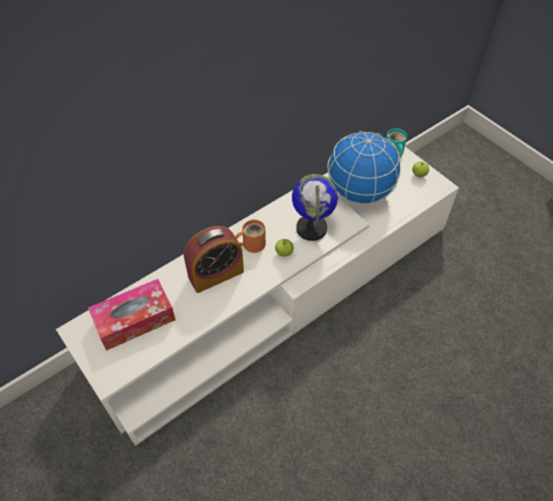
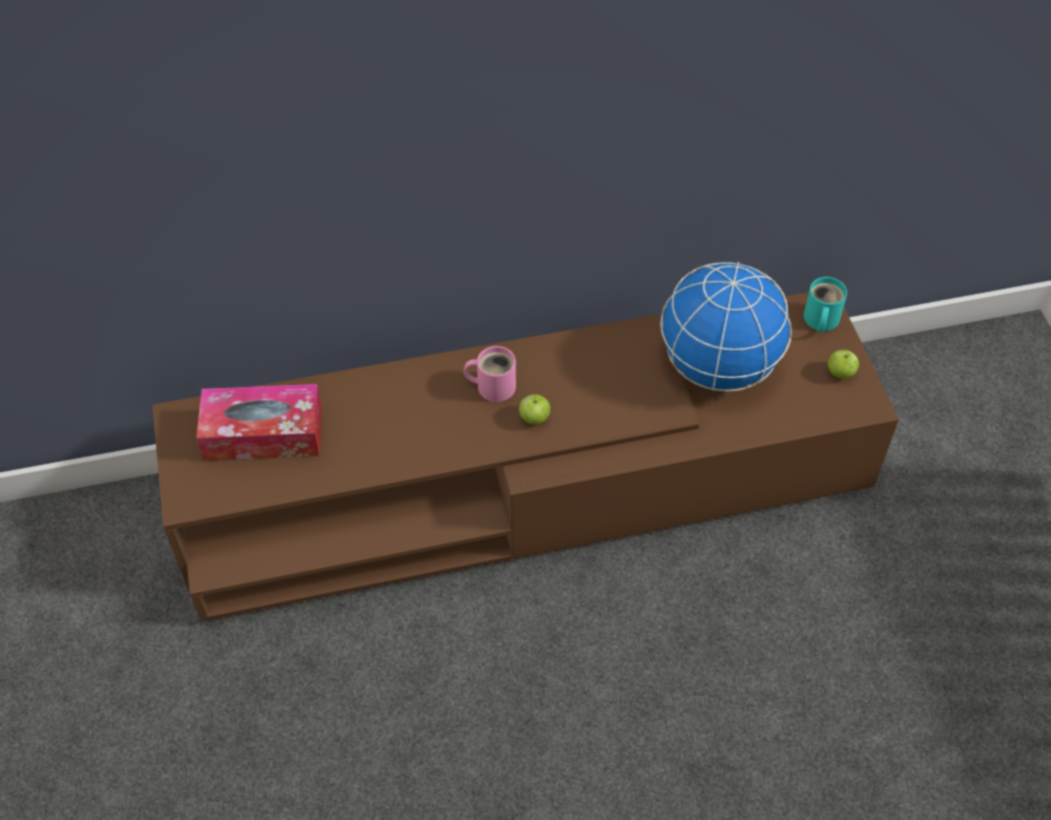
camera: 25 degrees right, 0 degrees up
white tv stand [56,147,459,446] -> brown tv stand [152,292,899,622]
alarm clock [184,226,244,293] -> none
orange mug [235,220,266,253] -> pink mug [464,346,516,402]
globe [292,174,338,241] -> none

